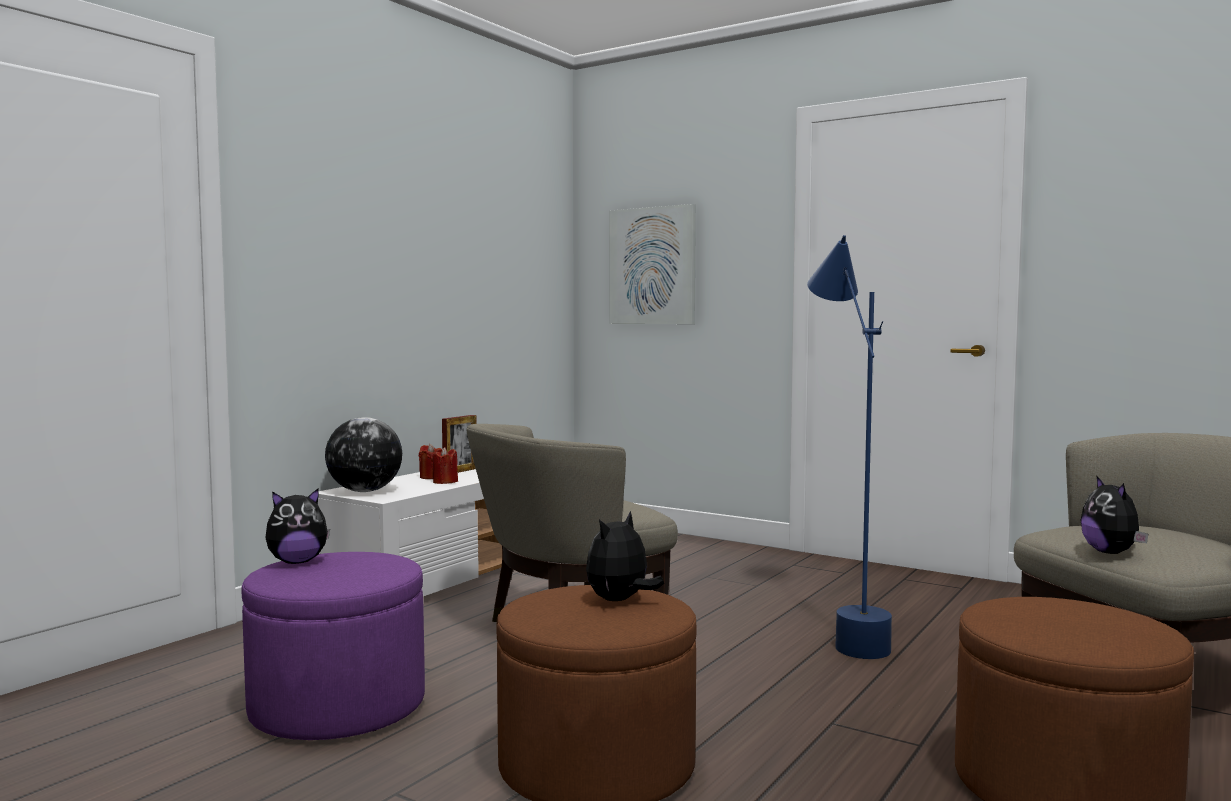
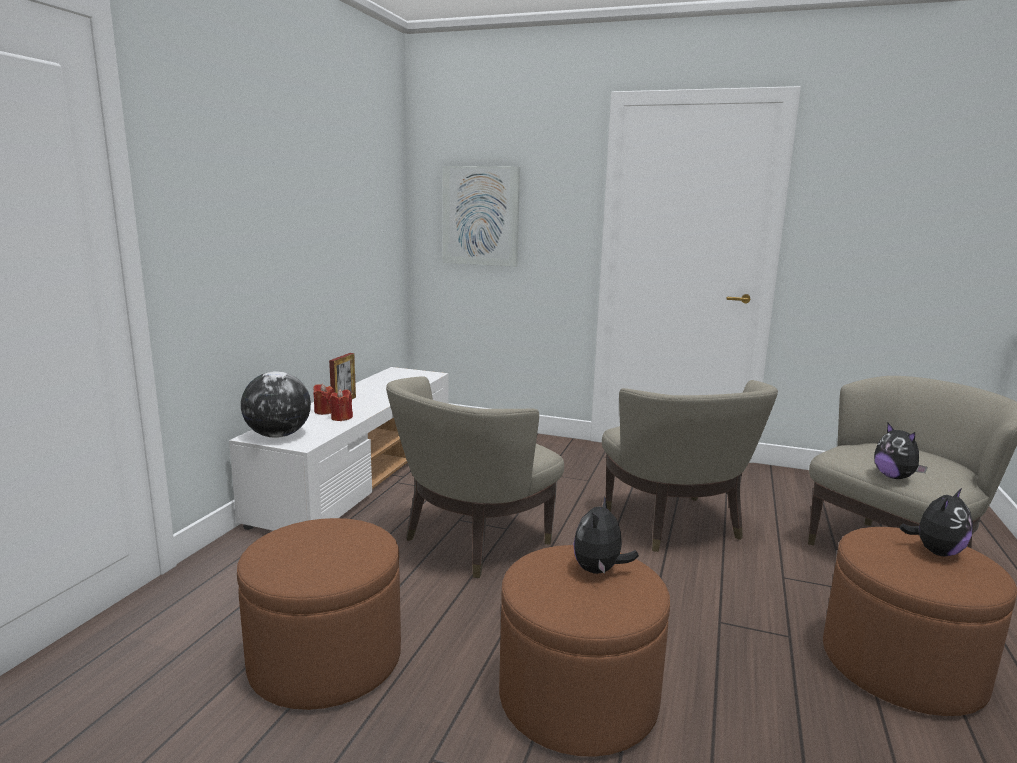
camera: 15 degrees left, 10 degrees up
purple ottoman [241,552,425,740] -> brown ottoman [237,518,401,710]
plush toy [265,488,330,564] -> plush toy moved to [899,488,973,556]
blue floor lamp [807,235,892,659] -> beige armchair [602,380,778,552]

